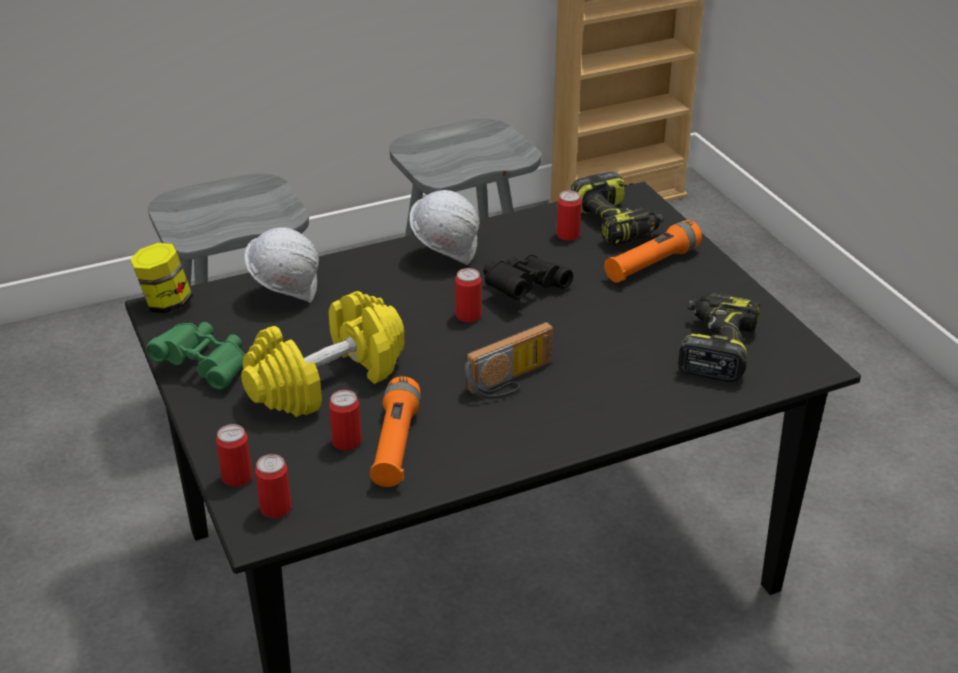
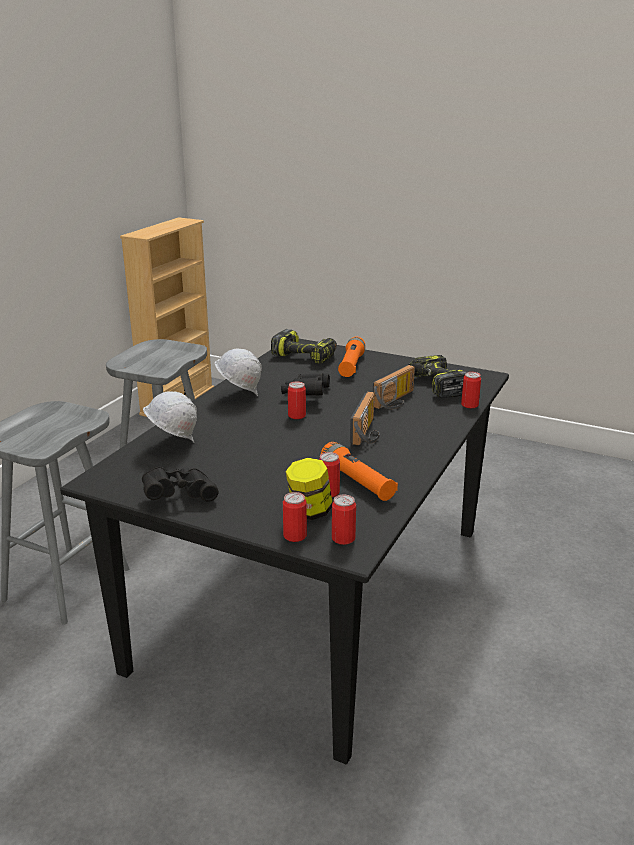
camera: 40 degrees left, 10 degrees down
jar [130,243,193,313] -> jar moved to [286,458,333,520]
green binoculars [146,322,245,390] -> black binoculars [142,467,218,502]
yellow dumbbell [241,291,404,417] -> none
can [556,191,582,241] -> can moved to [461,372,481,408]
none -> radio [373,365,415,409]

